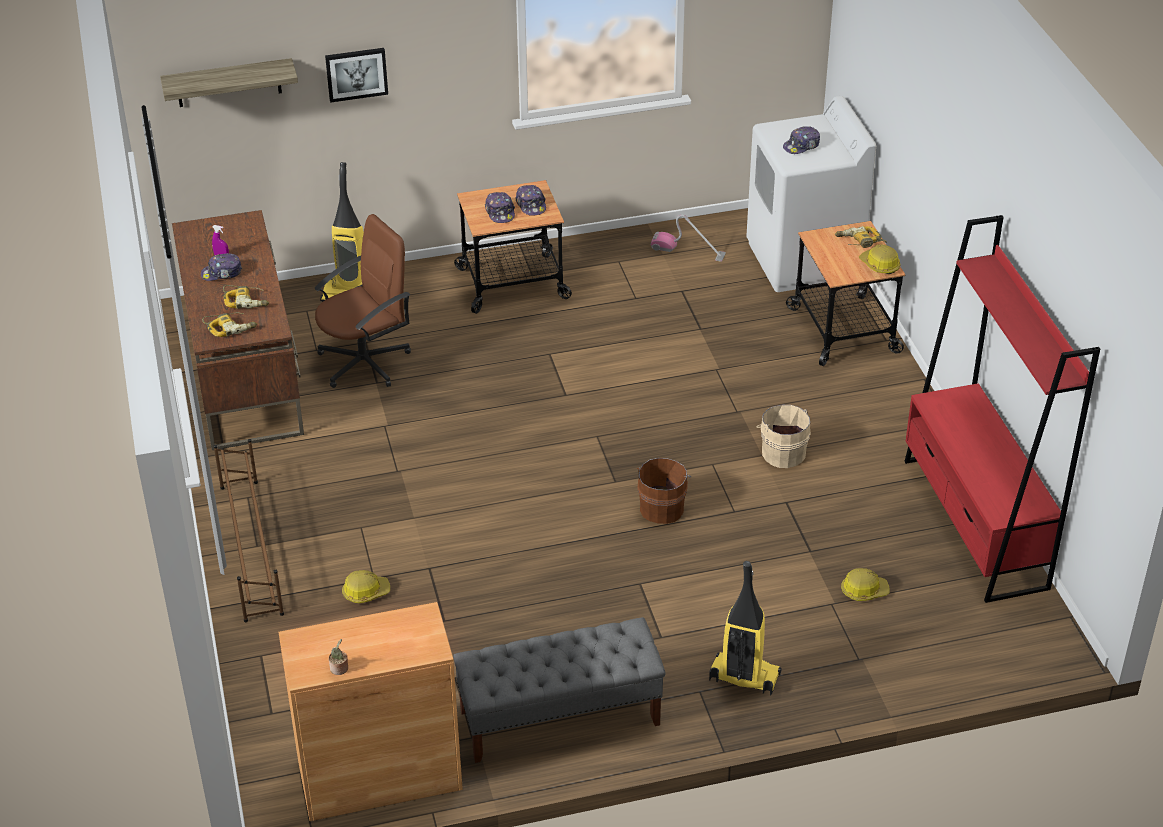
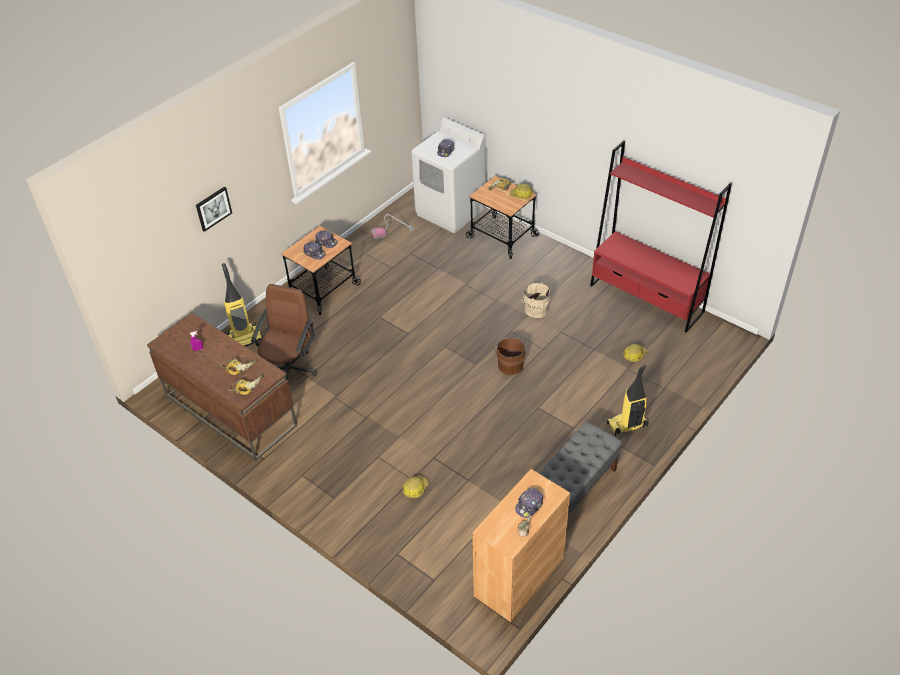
camera: 35 degrees left, 5 degrees up
shelf [160,58,298,107] -> none
cap [201,253,242,281] -> cap moved to [515,488,543,518]
brown shoe rack [214,439,284,622] -> none

